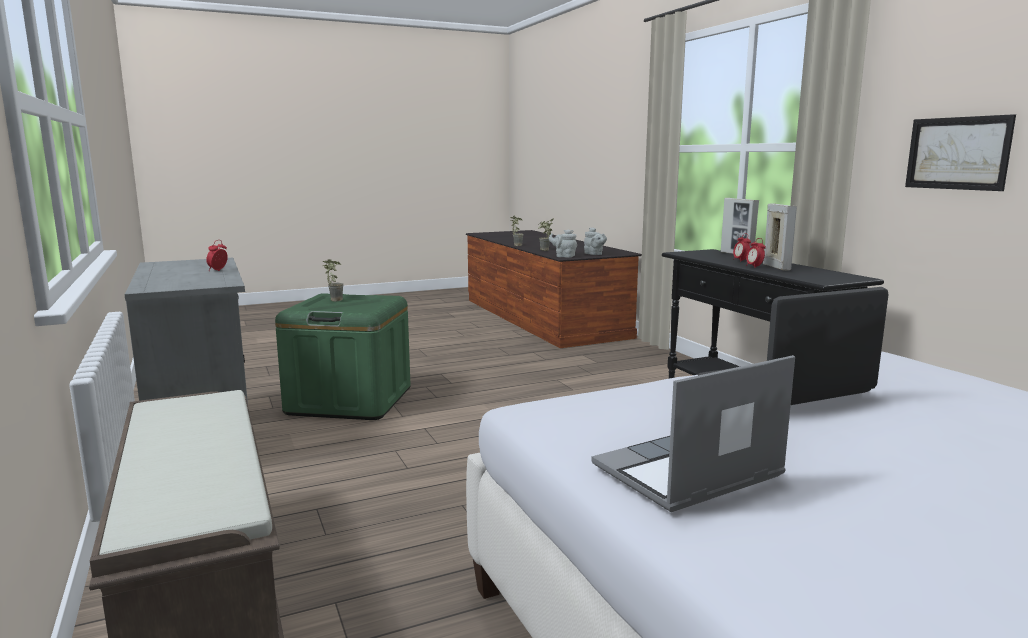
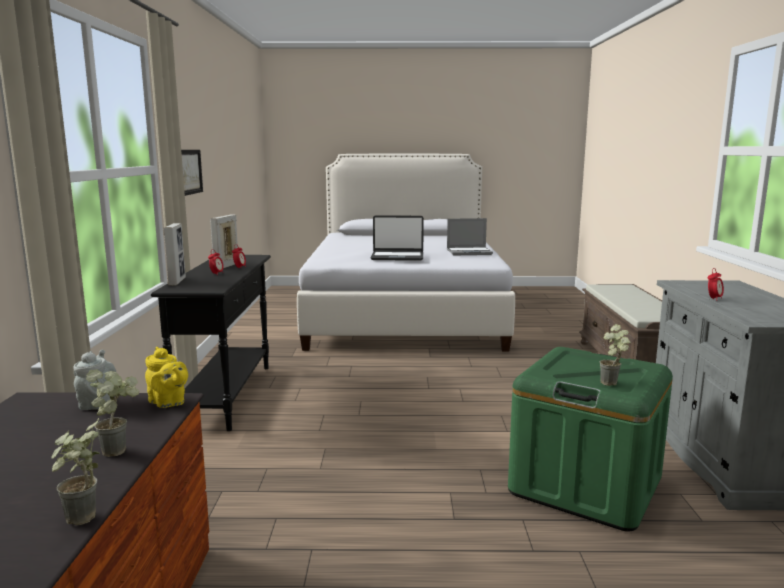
camera: 155 degrees left, 0 degrees up
grey teapot [549,229,577,258] -> yellow teapot [145,347,188,408]

